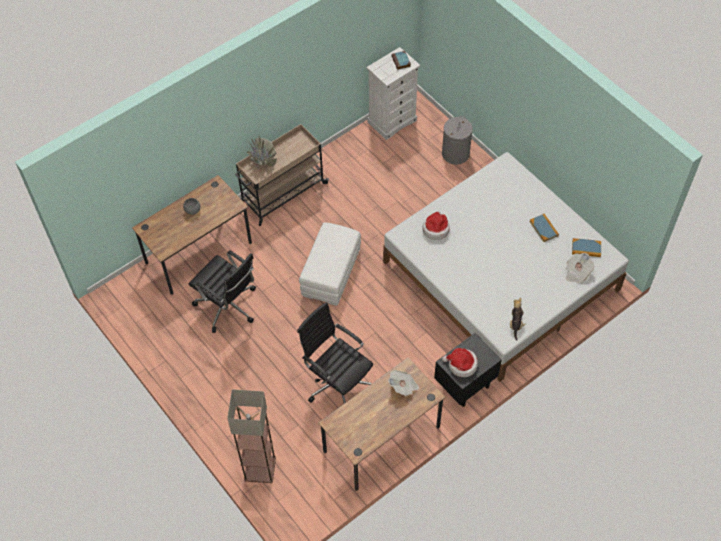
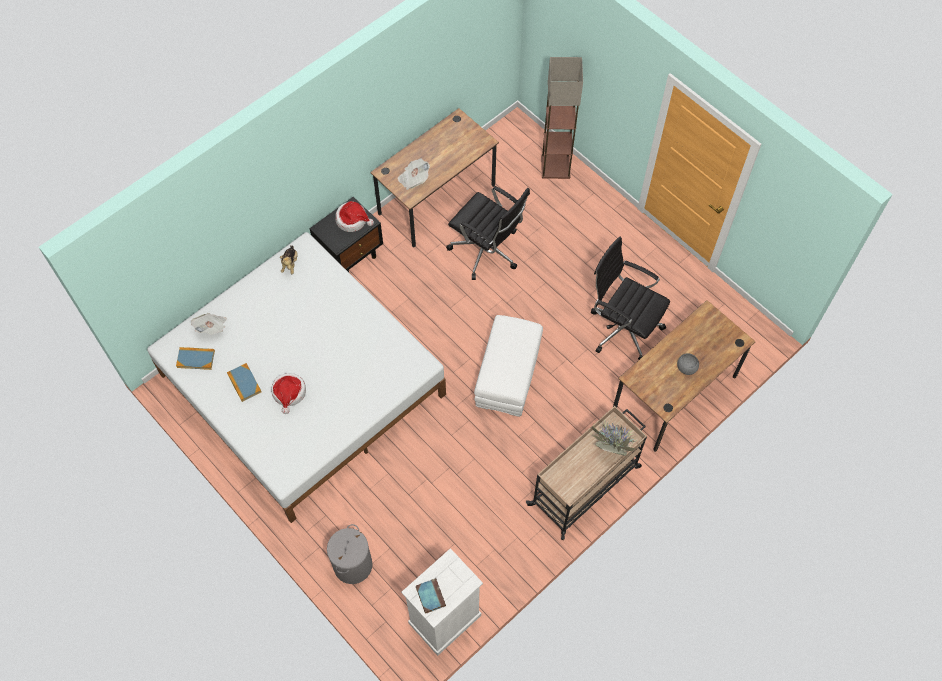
camera: 175 degrees right, 5 degrees up
hat [422,212,450,240] -> hat moved to [271,373,306,414]

